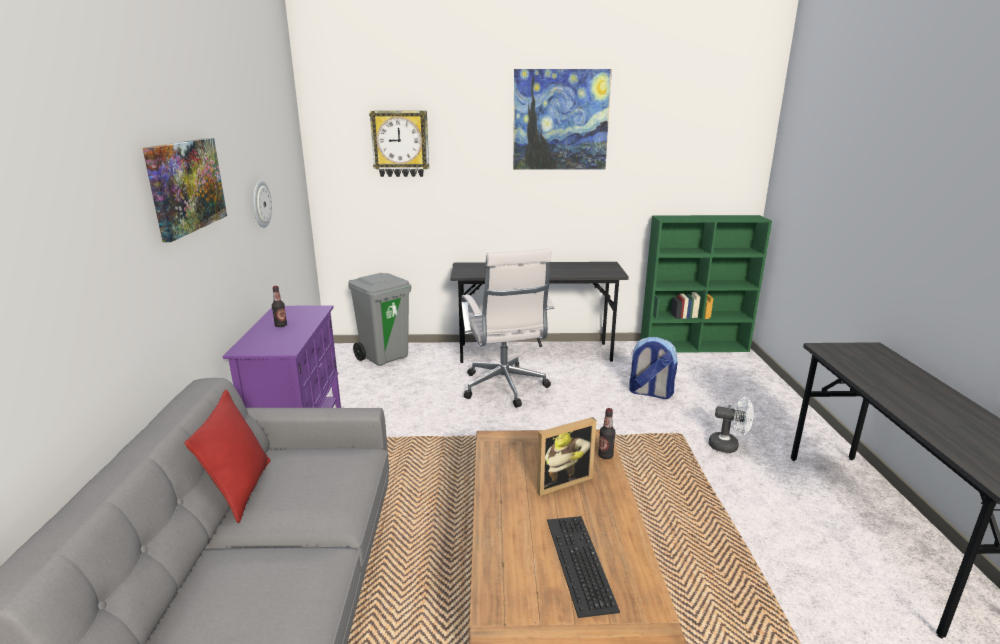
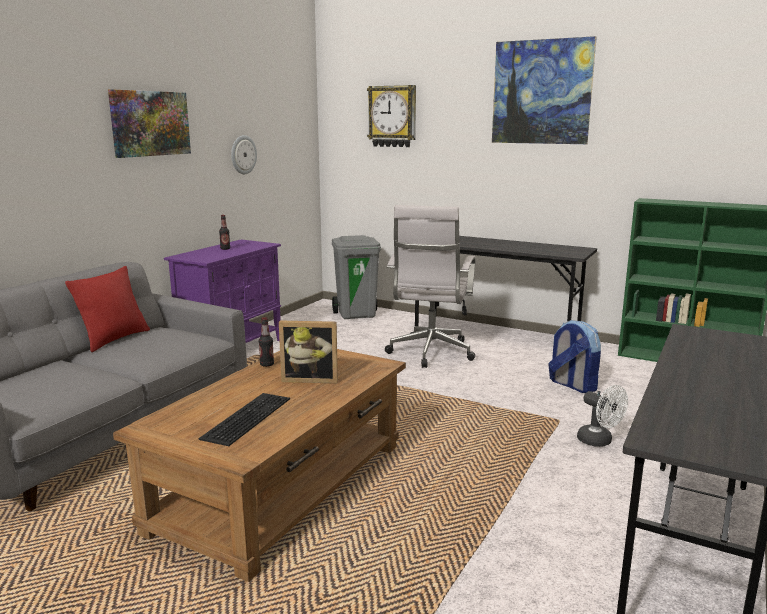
camera: 30 degrees right, 5 degrees down
bottle [598,408,615,459] -> bottle moved to [259,318,274,367]

